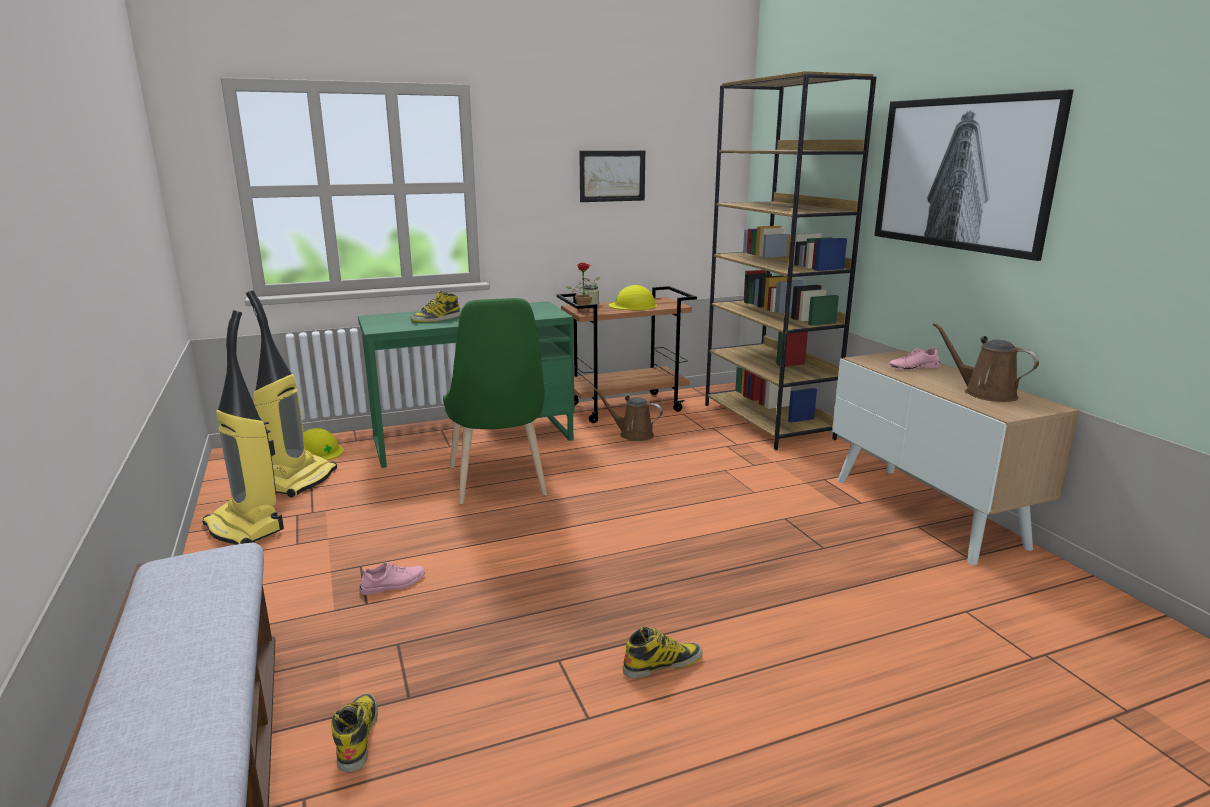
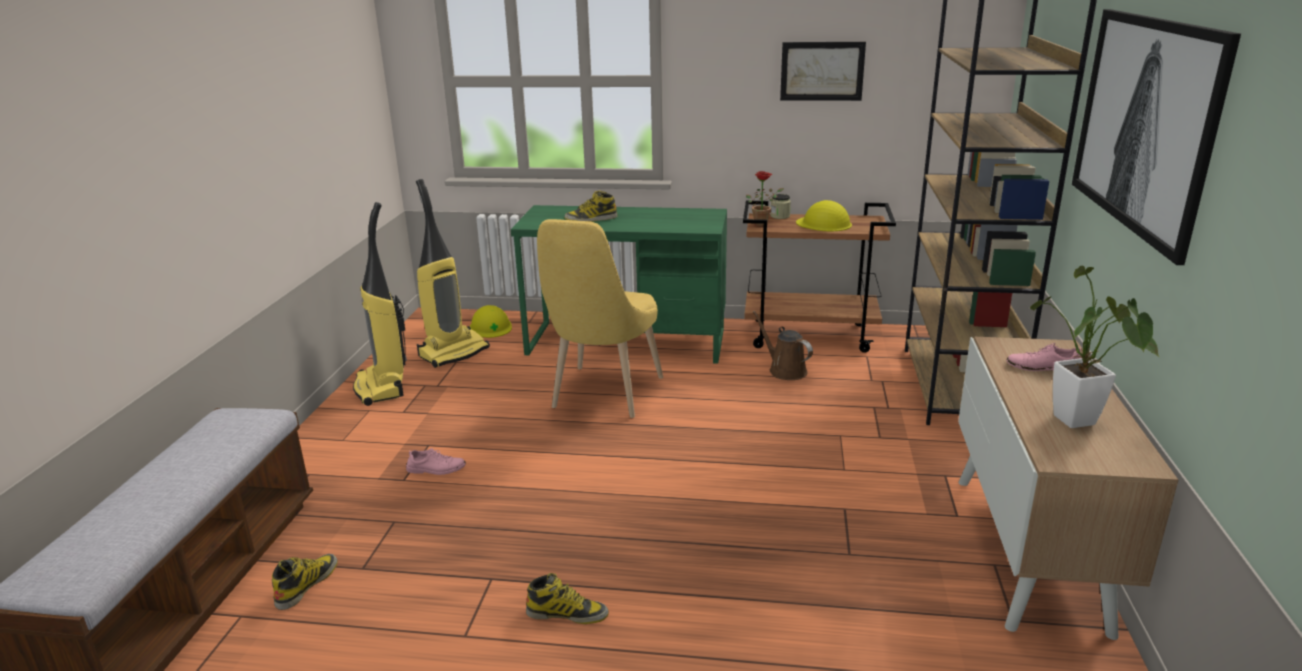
camera: 30 degrees right, 5 degrees up
green chair [443,298,547,504] -> yellow chair [537,219,663,418]
brown watering can [933,322,1039,402] -> potted plant [1030,266,1160,428]

